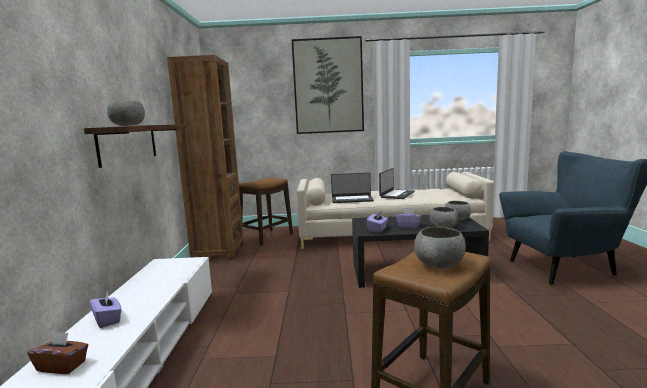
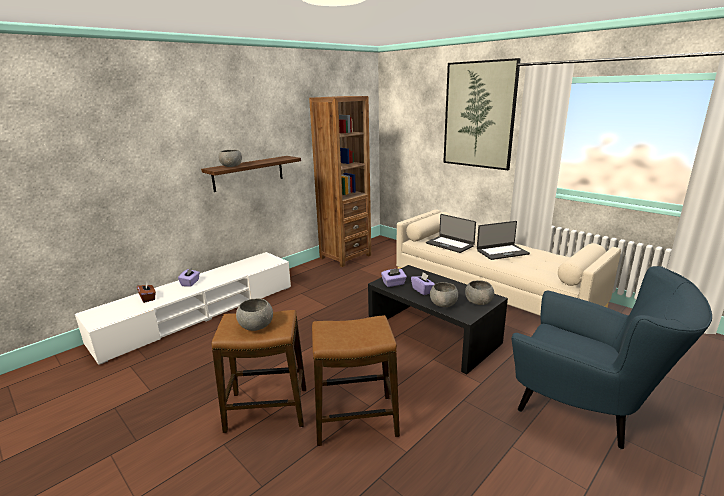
camera: 45 degrees right, 10 degrees up
stool [239,178,293,246] -> stool moved to [312,315,400,446]

